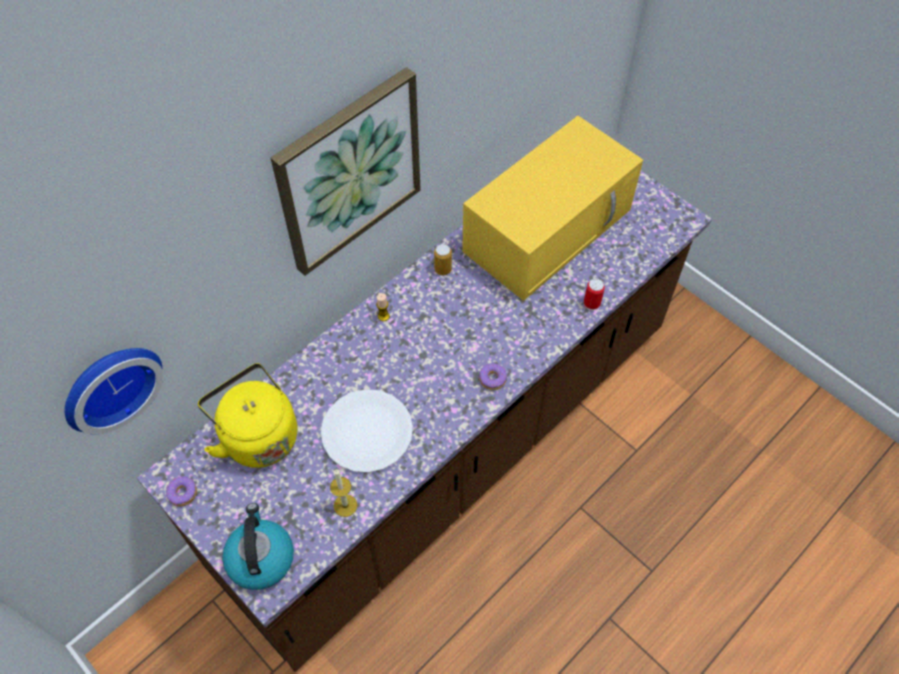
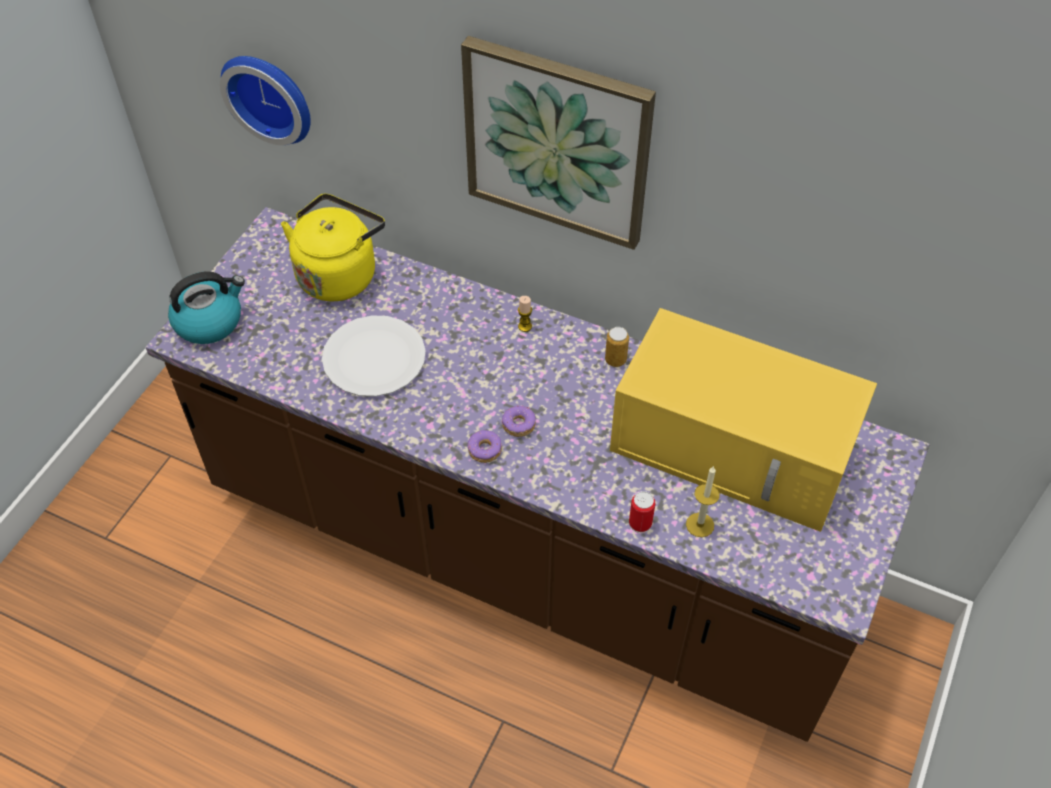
camera: 70 degrees right, 5 degrees down
donut [166,476,197,507] -> donut moved to [501,405,536,437]
candle [330,469,357,517] -> candle moved to [686,466,720,537]

